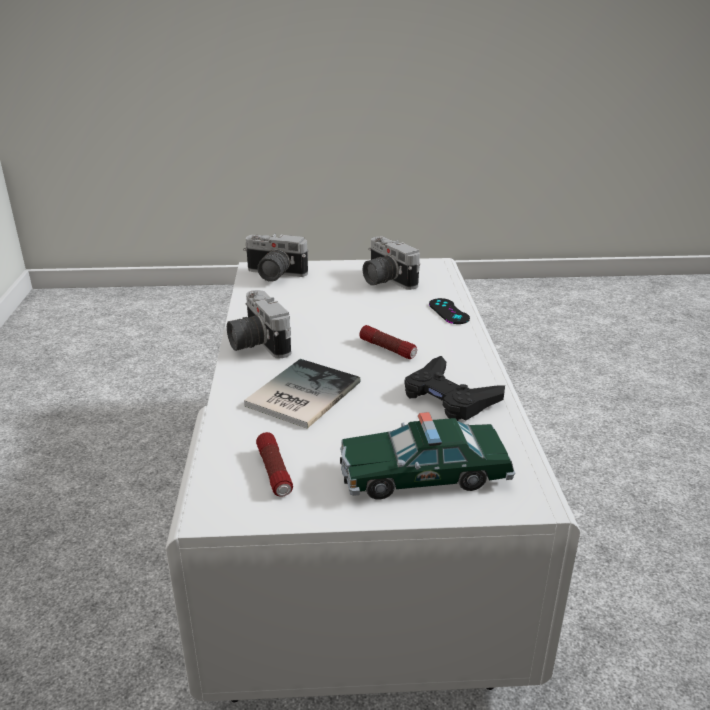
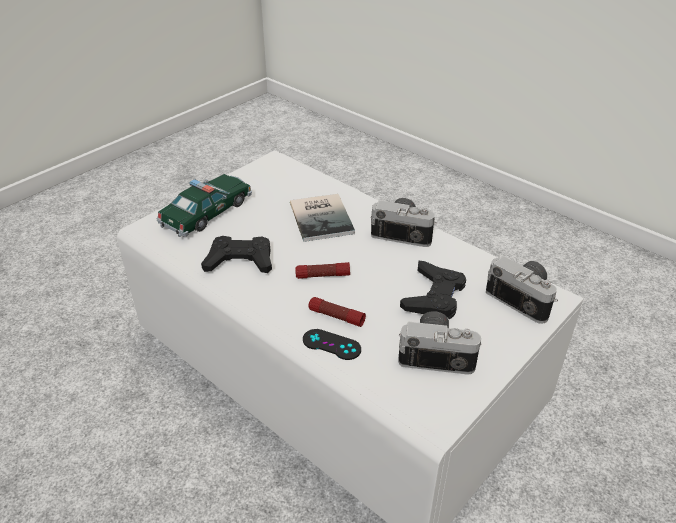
camera: 135 degrees right, 10 degrees up
camera [243,234,308,282] -> camera turned 75 degrees clockwise [486,256,558,324]
flashlight [256,432,293,497] -> flashlight moved to [308,297,366,327]
none -> black game controller [400,260,466,319]

